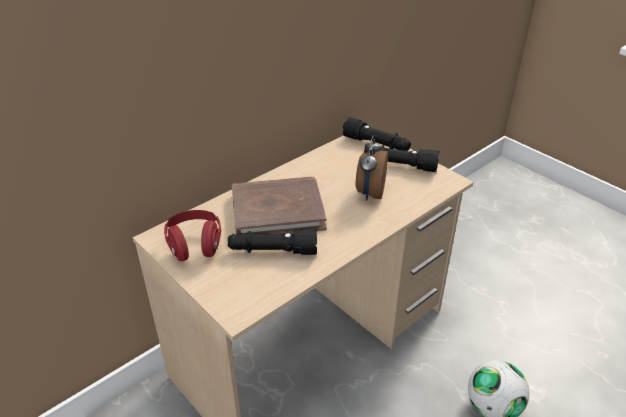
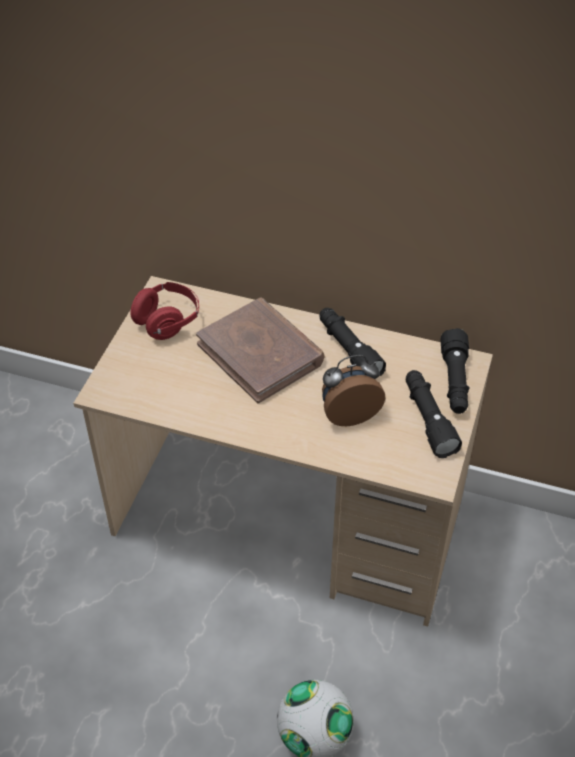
camera: 60 degrees right, 10 degrees up
black flashlight [228,229,317,255] -> black flashlight moved to [320,308,386,379]

